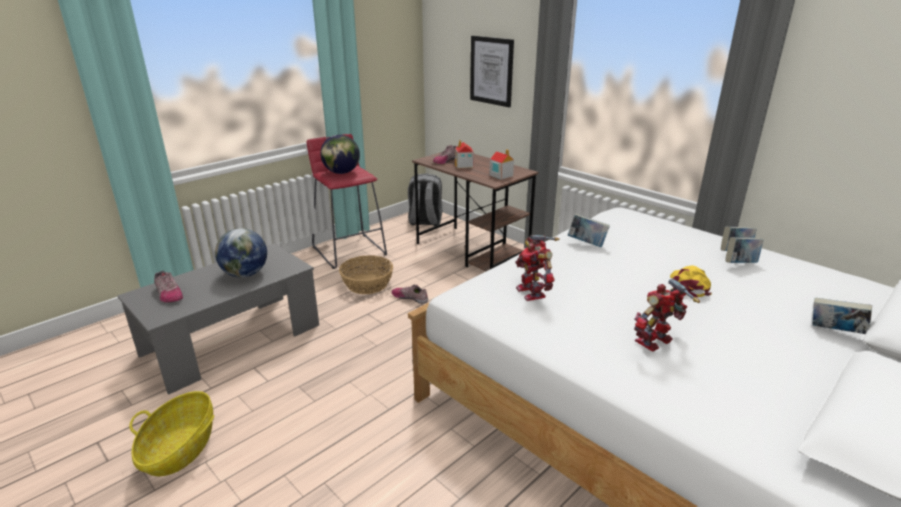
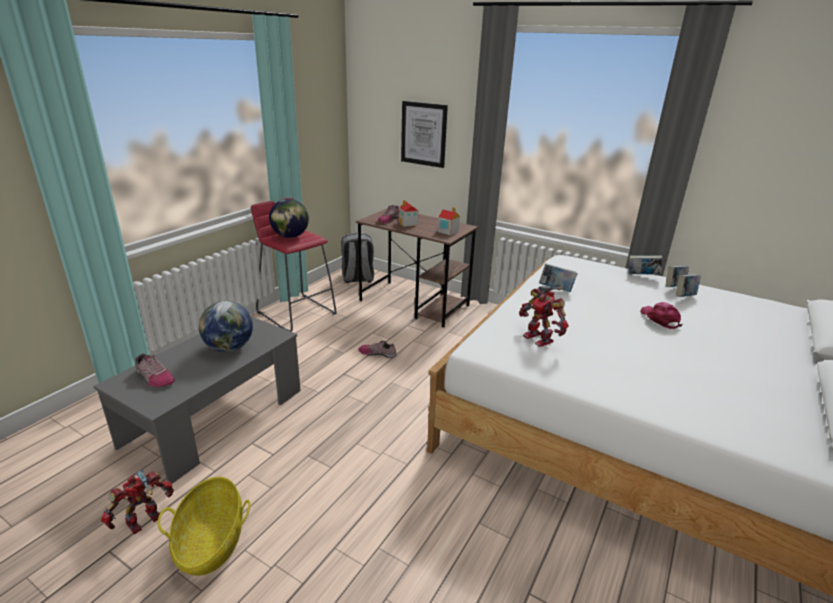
camera: 15 degrees left, 0 degrees up
basket [339,255,393,294] -> none
toy robot [634,278,700,352] -> toy robot moved to [101,470,174,534]
yellow cap [670,265,712,297] -> pink cap [640,302,683,329]
book [812,298,872,334] -> book moved to [629,255,662,275]

